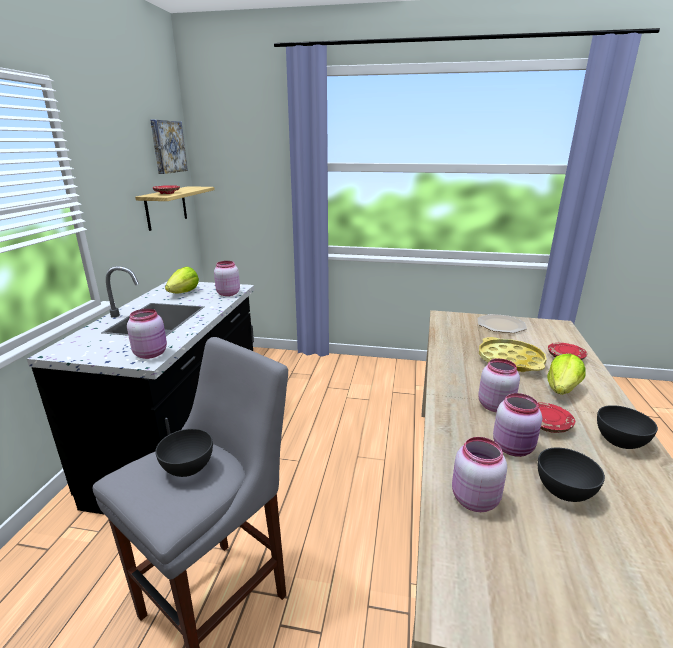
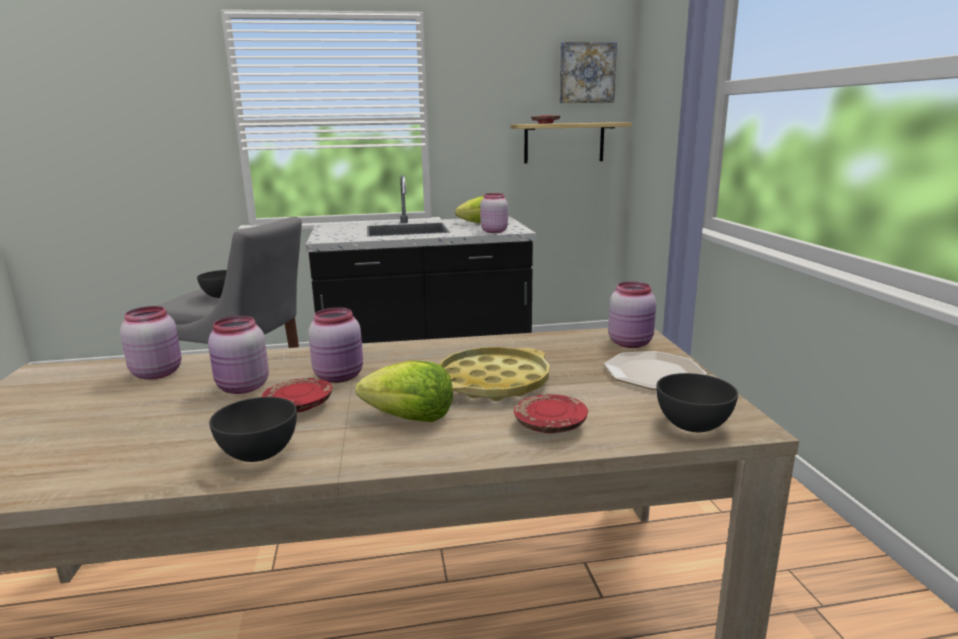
camera: 70 degrees right, 5 degrees down
pink jar [127,309,167,359] -> pink jar moved to [608,282,656,348]
grey bowl [538,447,605,502] -> grey bowl moved to [656,373,738,432]

